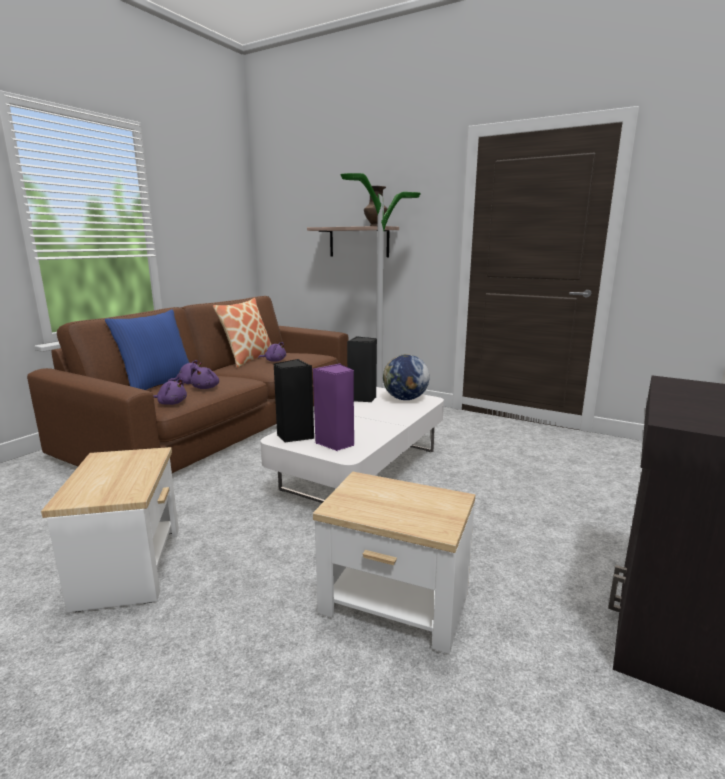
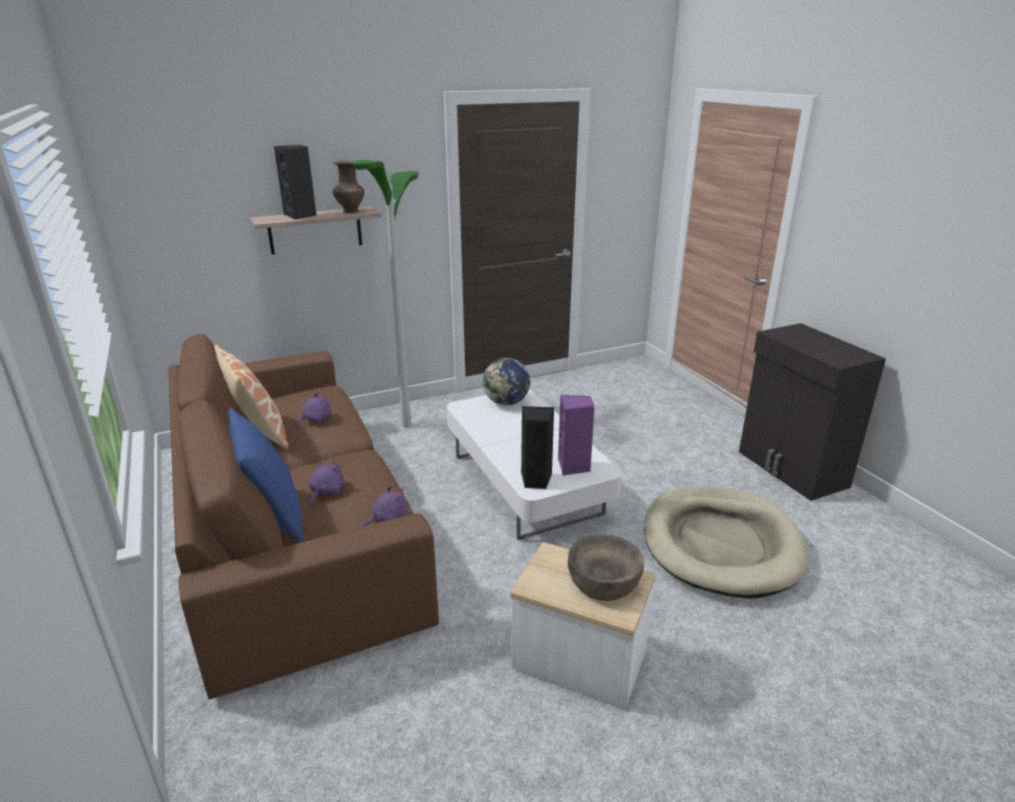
camera: 55 degrees left, 10 degrees up
purple plush toy [191,367,219,389] -> none
side table [313,472,475,654] -> beige dog bed [644,486,808,598]
black speaker [347,336,377,402] -> black speaker moved to [274,145,317,219]
none -> brown bowl [568,534,644,601]

